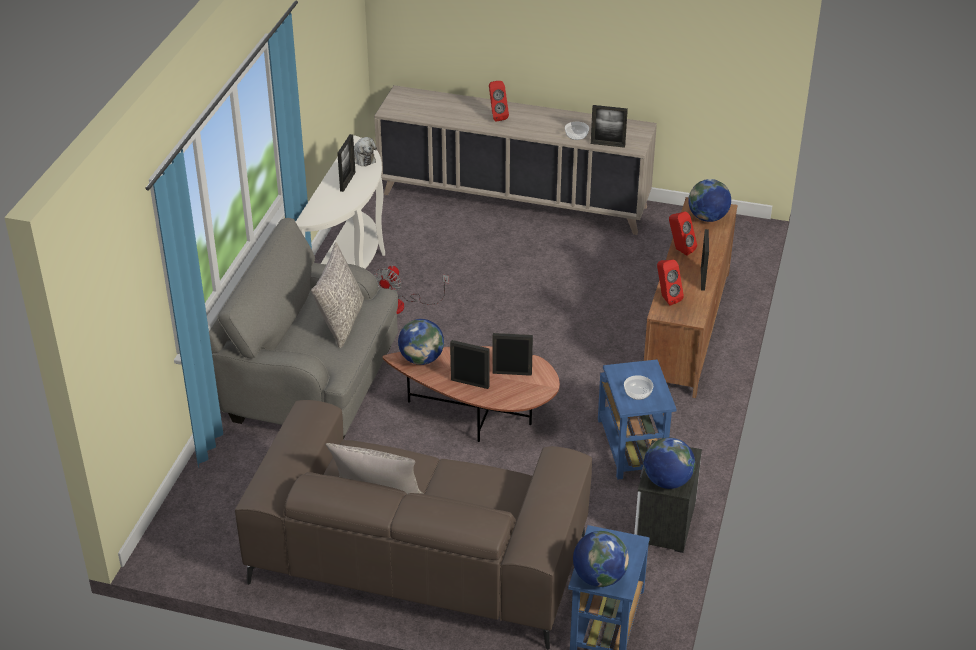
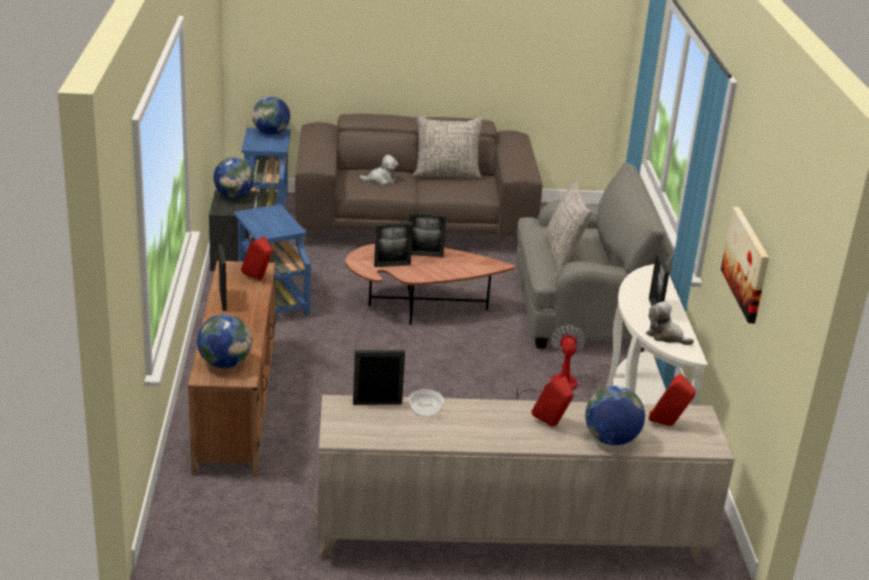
camera: 160 degrees right, 10 degrees down
globe [398,319,444,365] -> globe moved to [585,386,645,445]
bowl [624,375,653,400] -> none
red speaker [669,211,697,256] -> red speaker moved to [649,374,696,426]
none -> plush toy [359,155,398,185]
none -> picture [721,207,769,323]

